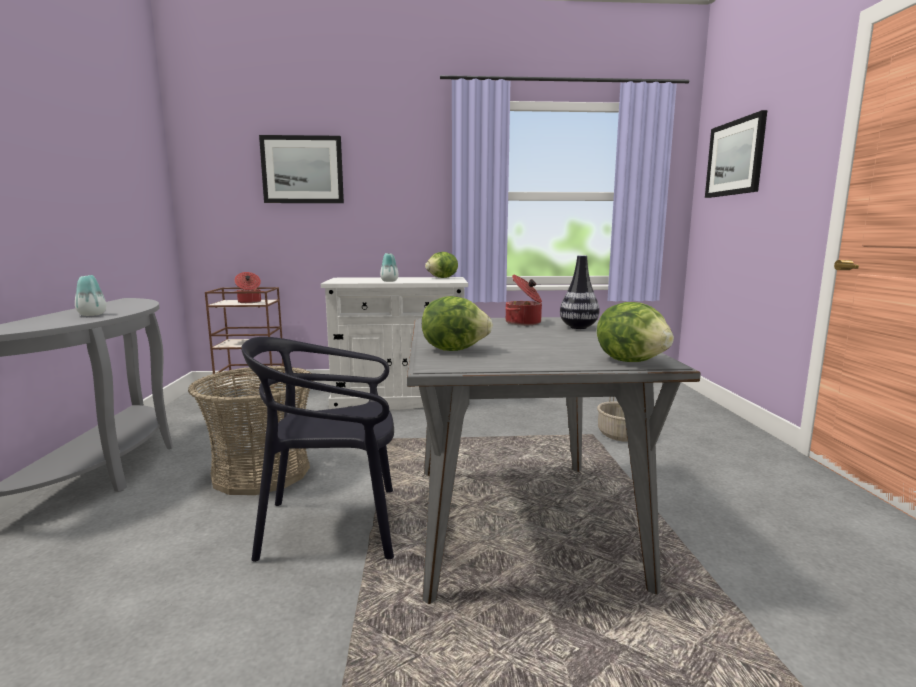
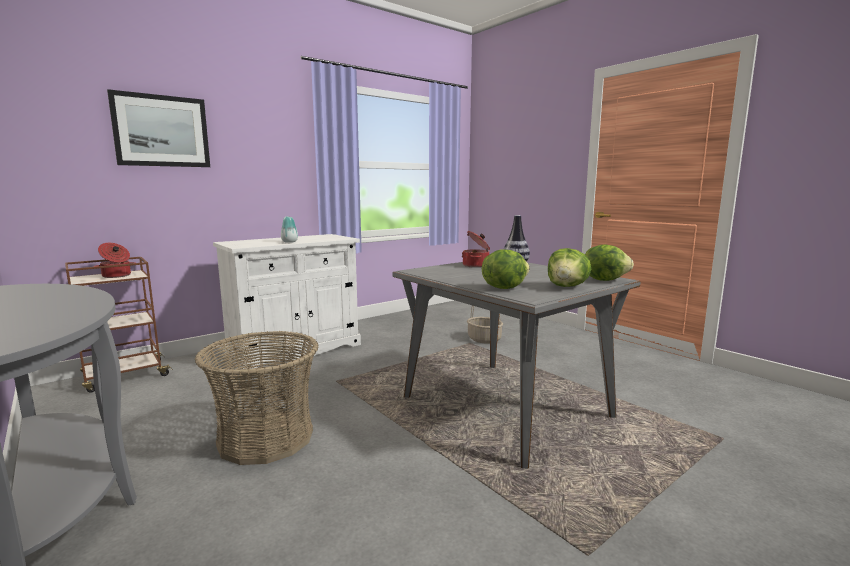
camera: 35 degrees left, 0 degrees up
vase [75,275,106,316] -> none
black chair [241,337,394,562] -> none
lettuce [425,252,458,278] -> lettuce moved to [548,248,591,287]
picture [705,110,767,198] -> none

